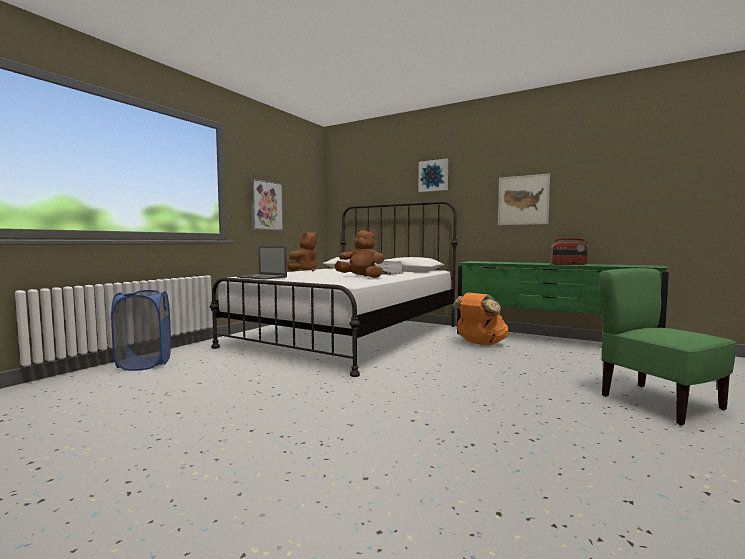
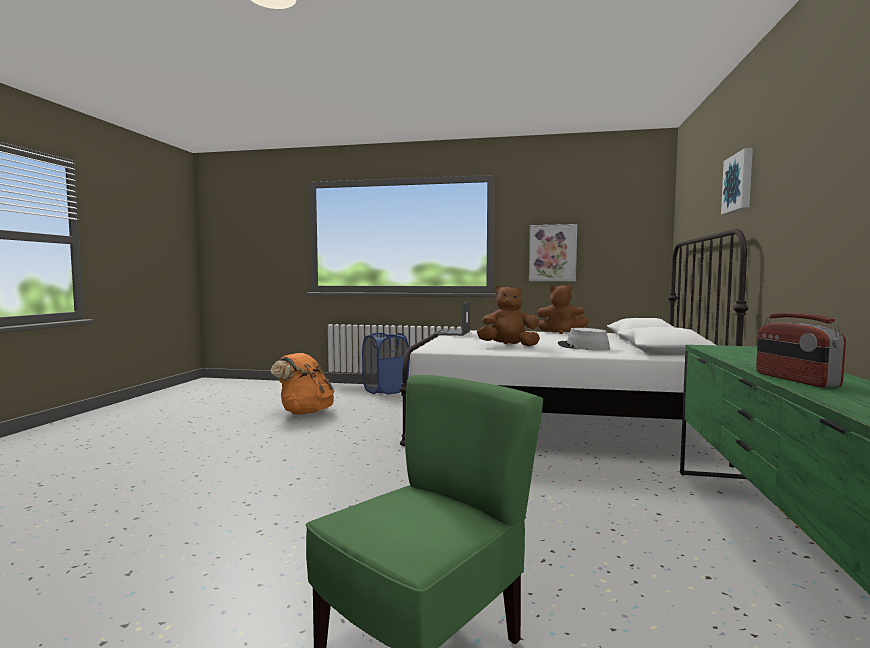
camera: 70 degrees right, 0 degrees up
brown plush toy [334,230,385,278] -> brown plush toy turned 90 degrees counterclockwise [477,286,540,346]
orange backpack [452,293,509,345] -> orange backpack moved to [270,353,335,415]
picture [498,174,550,225] -> none

